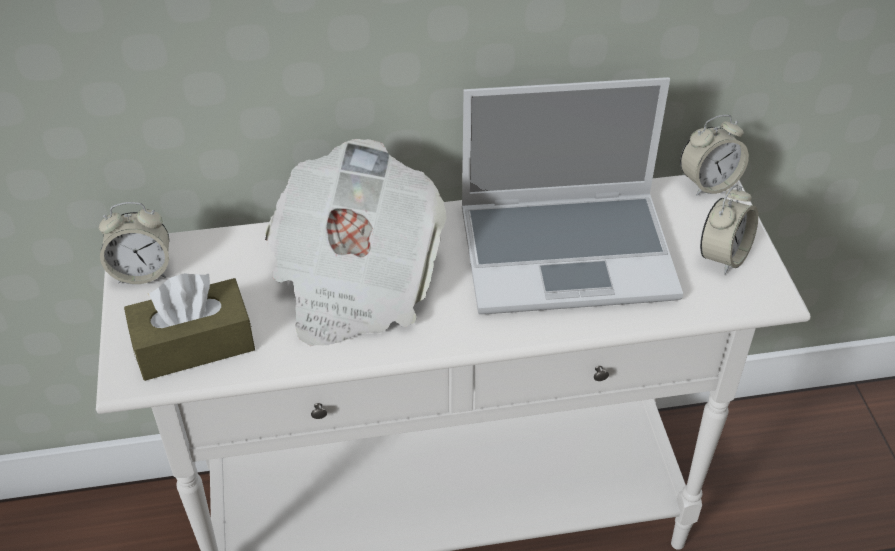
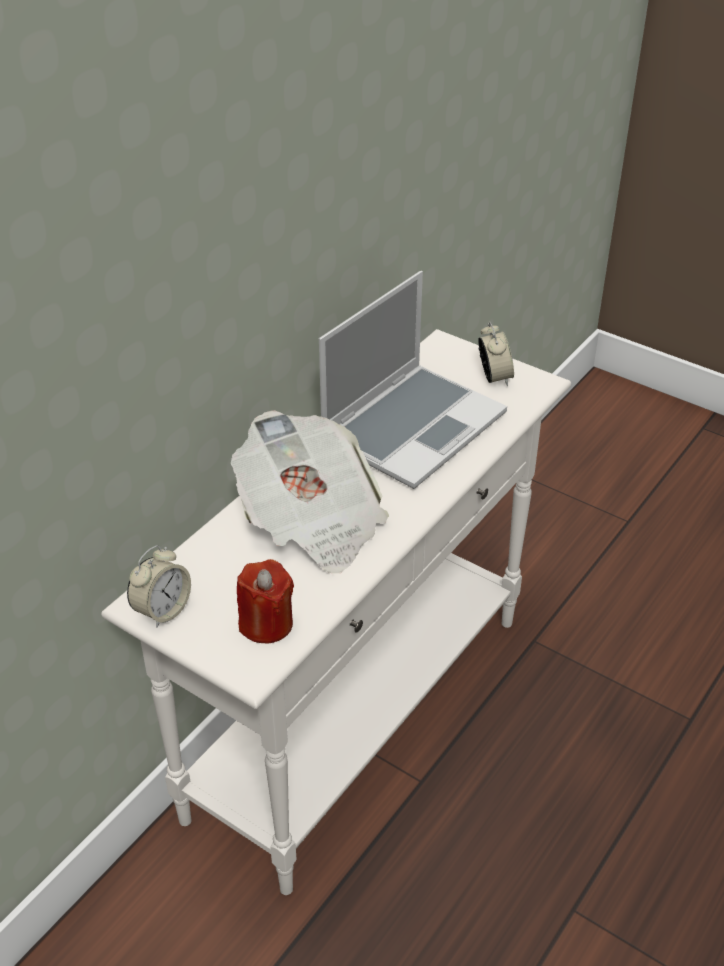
camera: 45 degrees left, 5 degrees down
brown tissue box [124,273,255,381] -> red candle [237,559,294,643]
alarm clock [680,115,749,196] -> none

